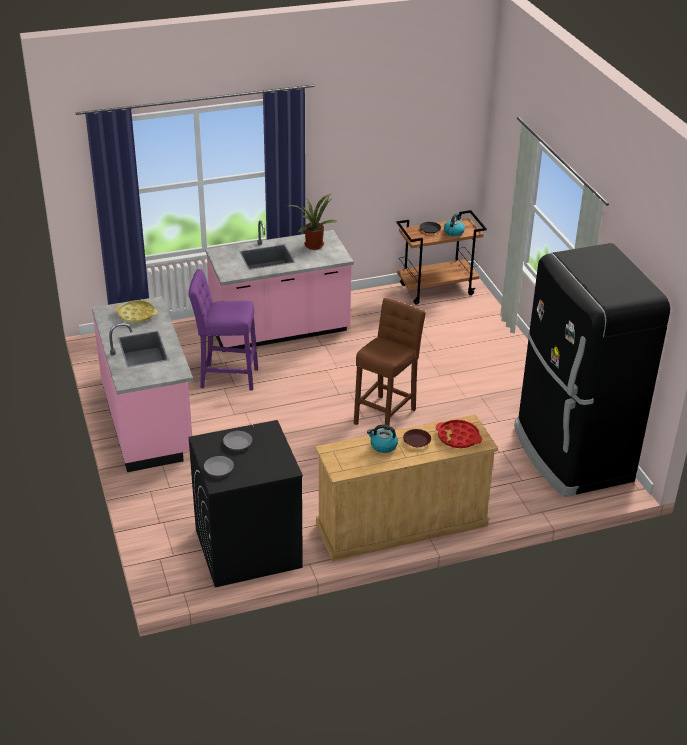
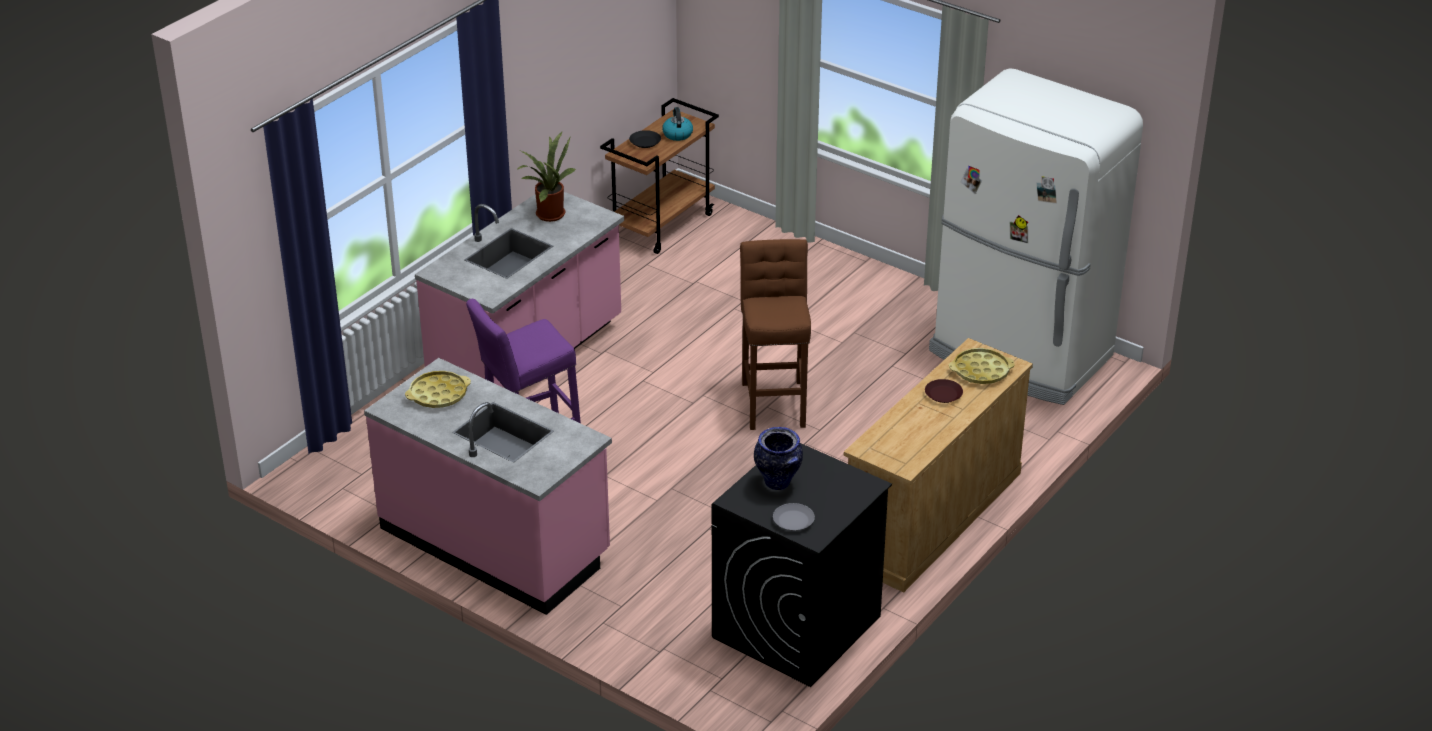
camera: 35 degrees left, 0 degrees up
grey plate [223,431,252,450] -> vase [754,427,803,490]
kettle [367,425,398,453] -> none
red tray [436,420,482,448] -> yellow tray [949,348,1015,384]
black fridge [514,243,670,497] -> white fridge [929,68,1143,405]

